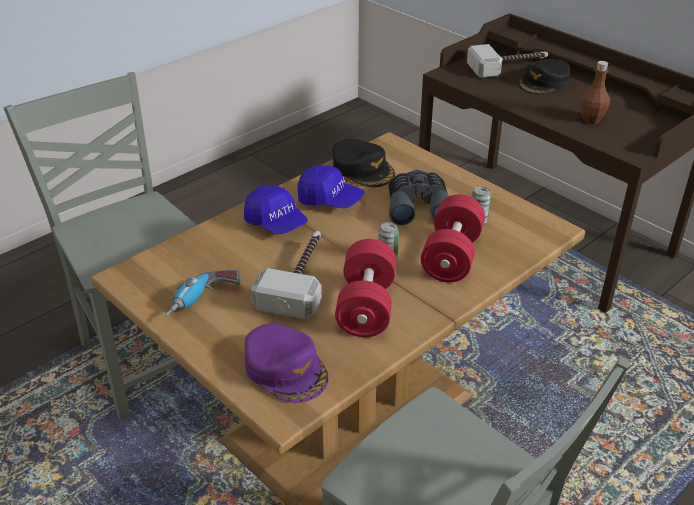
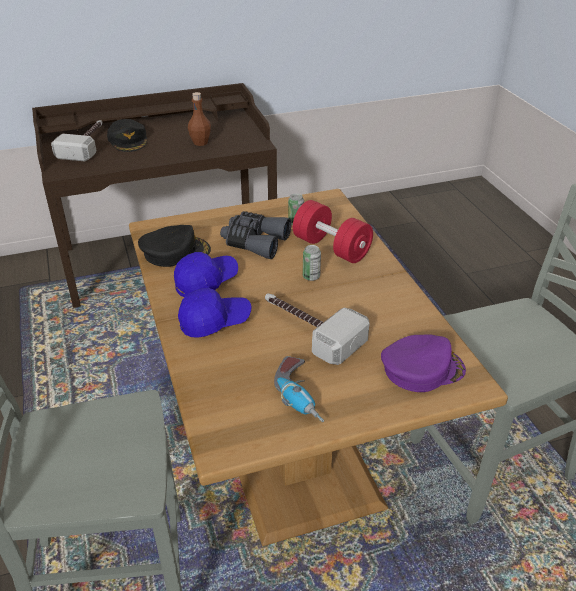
camera: 65 degrees left, 0 degrees up
red dumbbell [335,239,396,337] -> none

